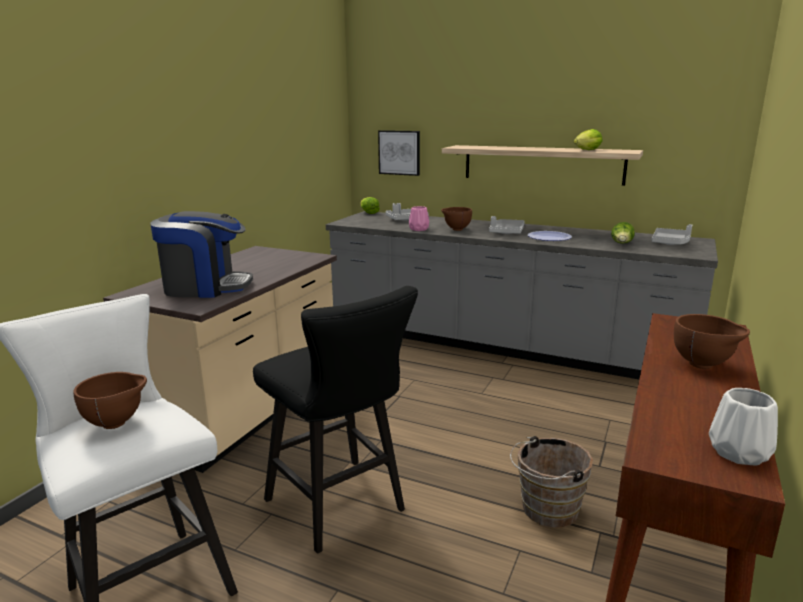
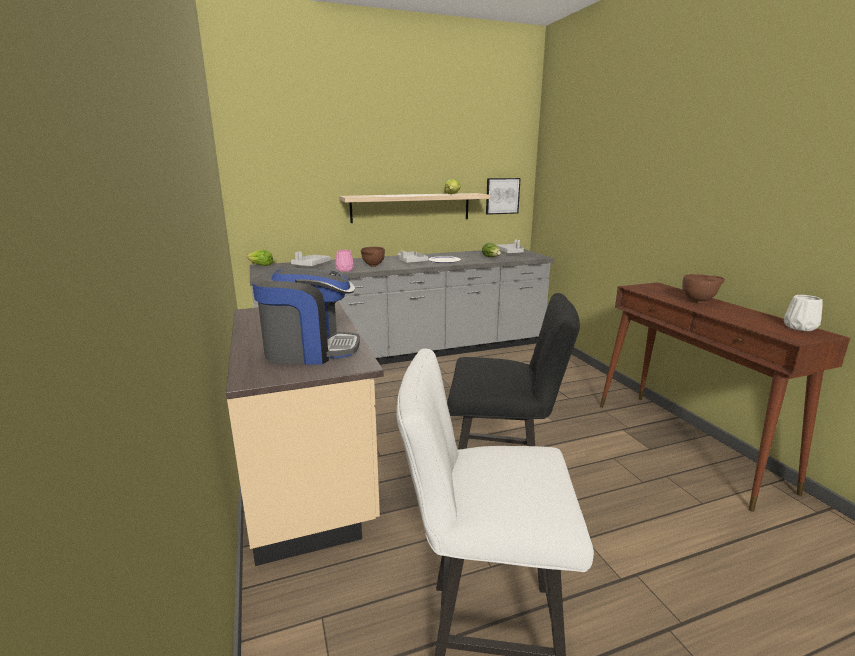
camera: 45 degrees left, 0 degrees up
brown bowl [74,372,147,429] -> none
coffee machine [150,211,253,298] -> coffee machine turned 45 degrees clockwise [252,268,360,365]
picture [378,130,420,176] -> picture moved to [486,178,521,215]
brown bucket [510,436,593,528] -> none

